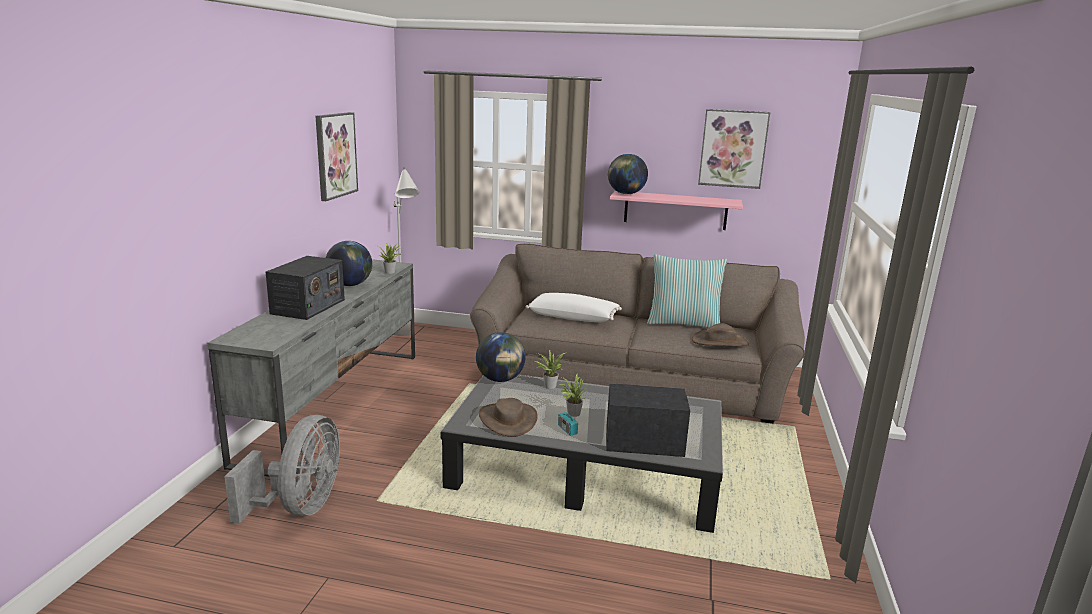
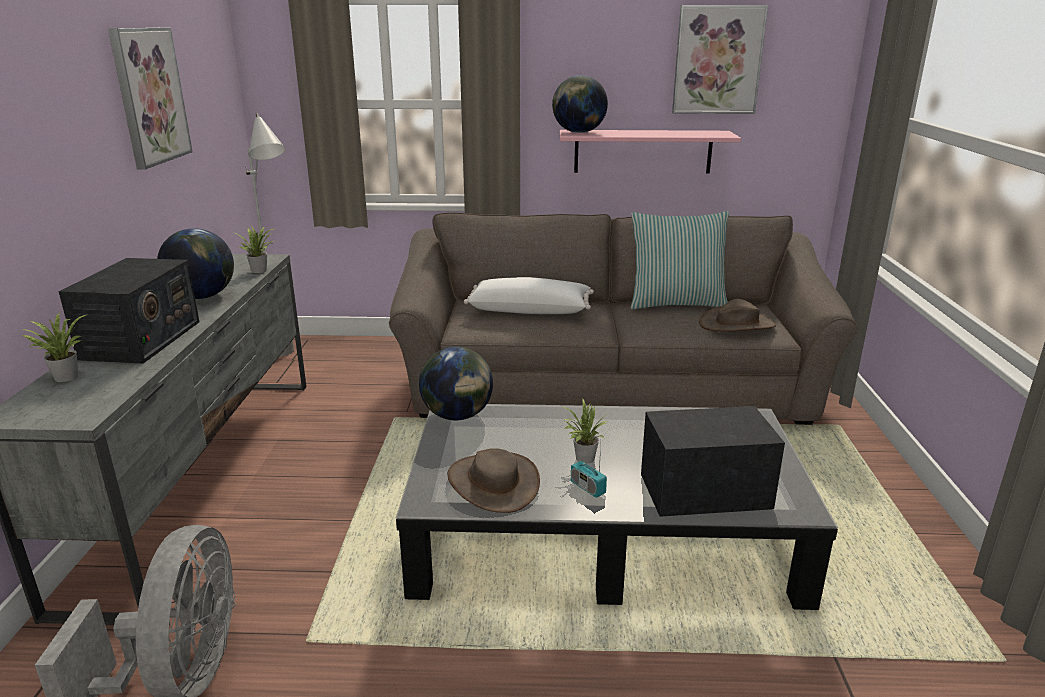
camera: 10 degrees left, 5 degrees up
potted plant [535,350,565,389] -> potted plant moved to [22,313,86,382]

